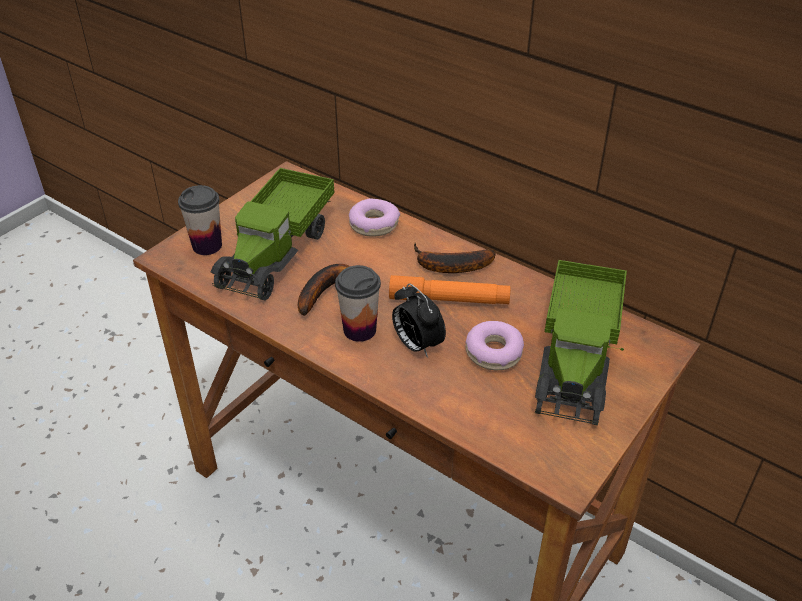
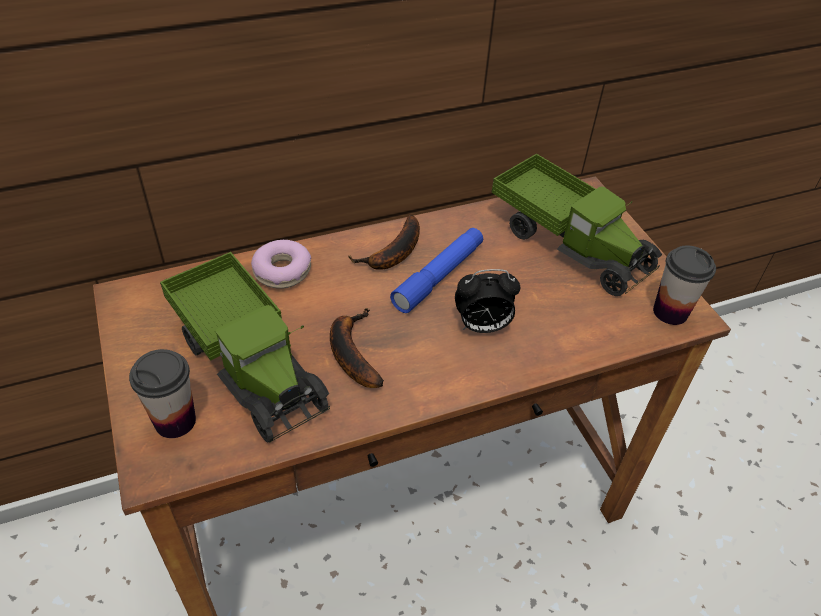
camera: 60 degrees left, 5 degrees up
cup [335,265,381,342] -> cup moved to [653,245,716,325]
orange flashlight [389,275,510,304] -> blue flashlight [390,228,483,313]
donut [465,321,524,370] -> none

